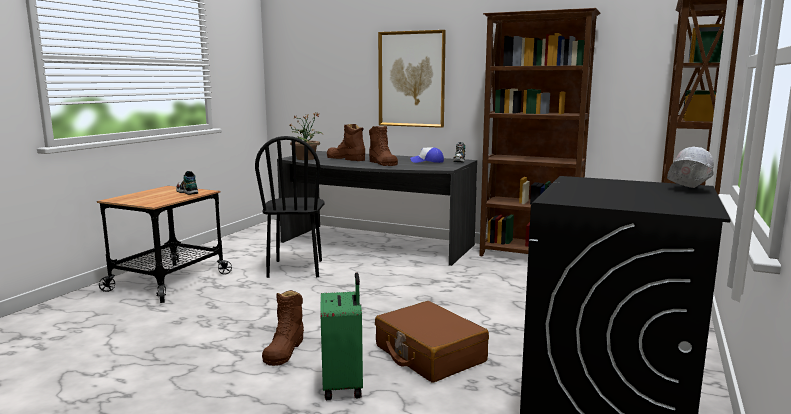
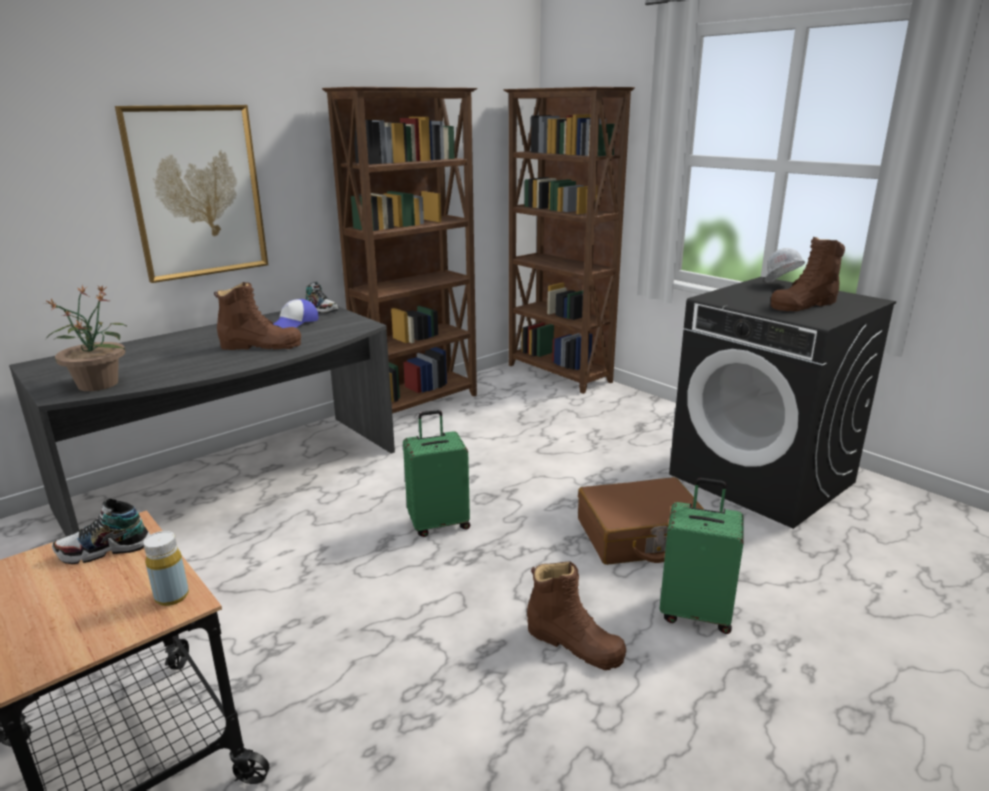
camera: 65 degrees left, 10 degrees up
black chair [255,136,325,278] -> none
brown boot [327,124,365,161] -> brown boot moved to [771,236,845,311]
none -> yellow bottle [143,531,189,606]
none -> green suitcase [403,410,470,537]

